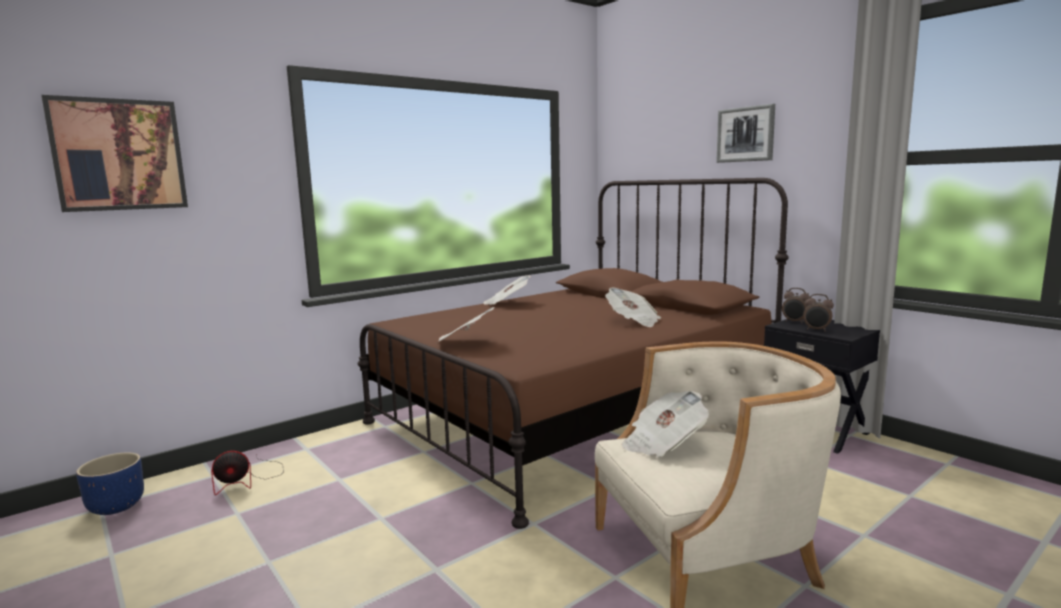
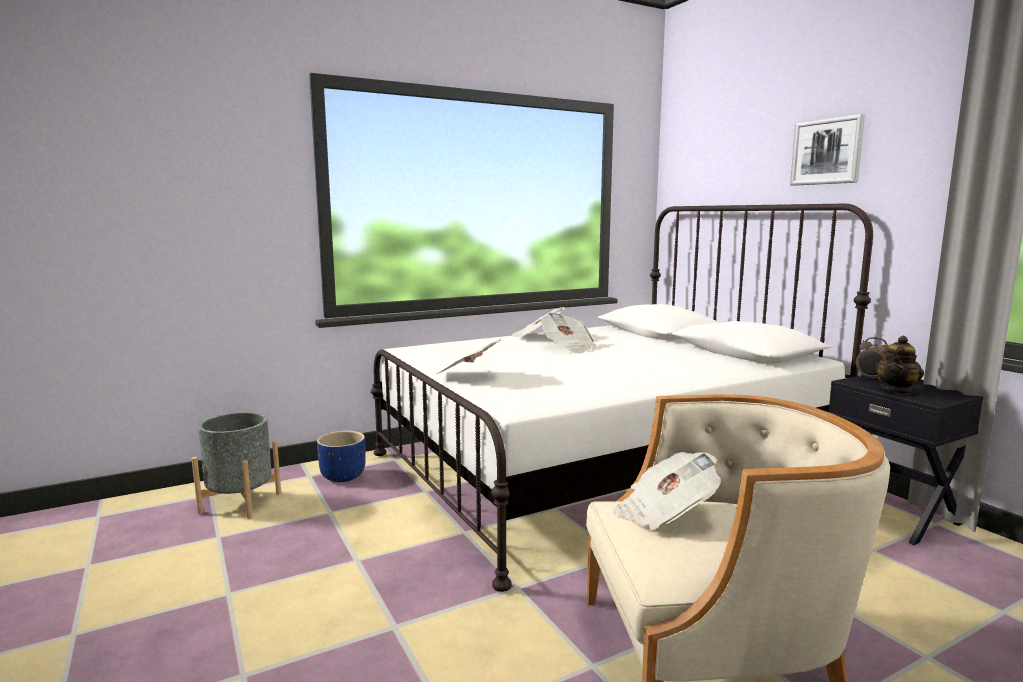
camera: 10 degrees right, 0 degrees up
picture [41,95,188,212] -> none
blue planter [76,452,144,515] -> blue planter moved to [317,431,365,482]
fan [211,451,279,495] -> grey planter [192,412,281,519]
brown bed [358,178,789,529] -> white bed [371,204,873,592]
newspaper [605,287,661,327] -> newspaper moved to [540,312,596,354]
alarm clock [803,294,834,331] -> teapot [875,336,924,395]

